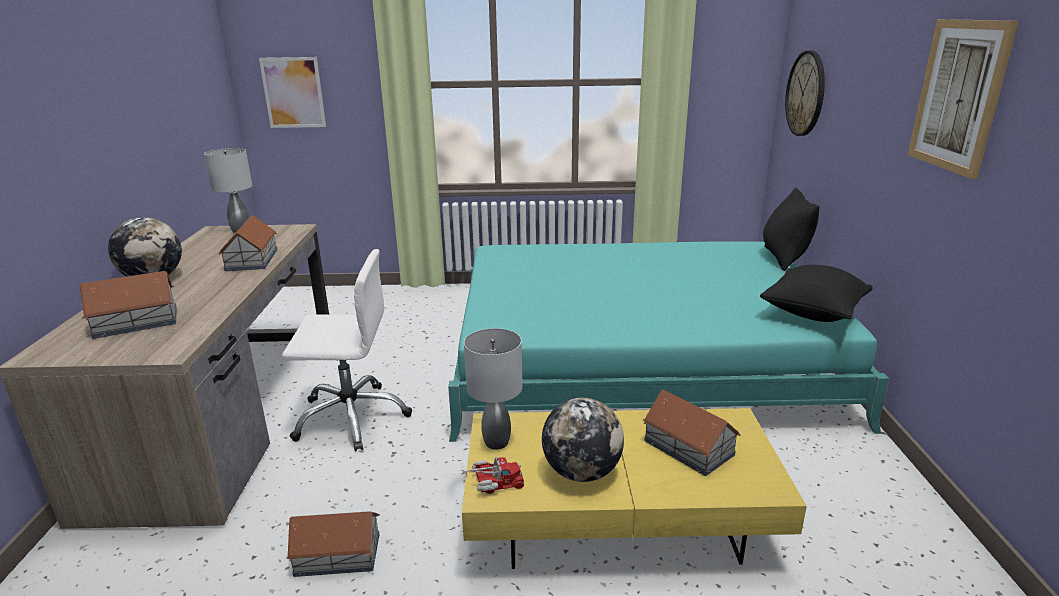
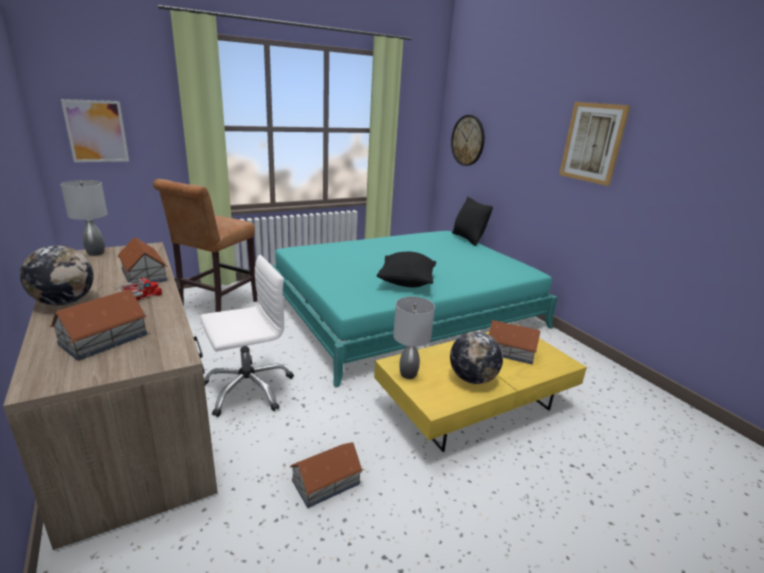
camera: 30 degrees left, 0 degrees up
toy truck [460,457,524,494] -> toy truck moved to [113,277,162,300]
black pillow [760,265,873,322] -> black pillow moved to [377,252,436,287]
none -> brown stool [153,179,258,312]

